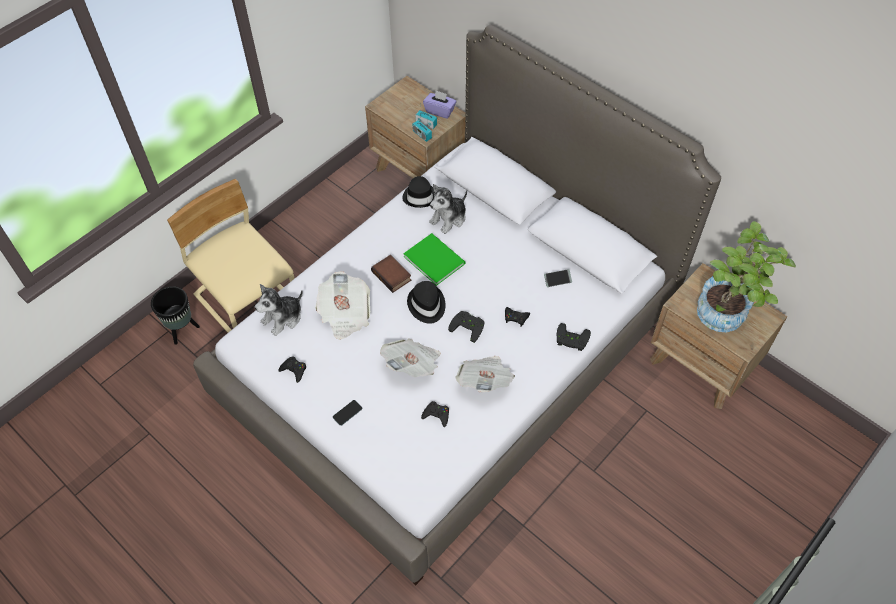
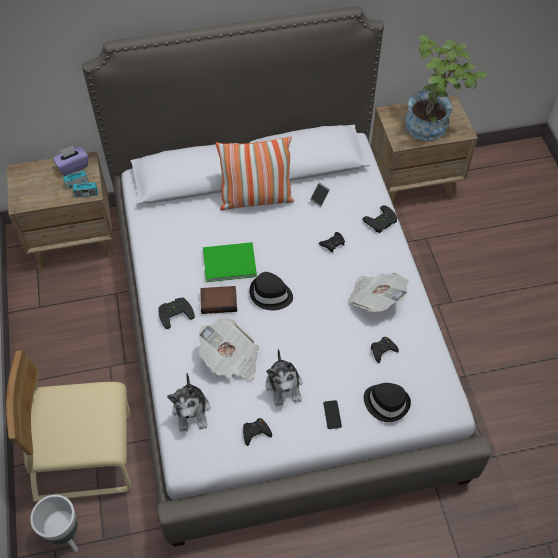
camera: 55 degrees left, 0 degrees up
black planter [151,286,200,345] -> white planter [30,495,78,552]
newspaper [380,338,441,377] -> none
black hat [402,176,434,208] -> black hat moved to [364,383,411,422]
plush toy [429,184,467,234] -> plush toy moved to [266,349,302,406]
black game controller [448,311,485,343] -> black game controller moved to [158,297,195,329]
none -> pillow [215,137,294,210]

